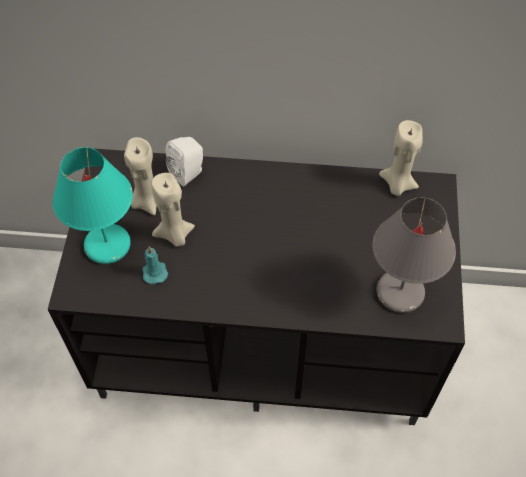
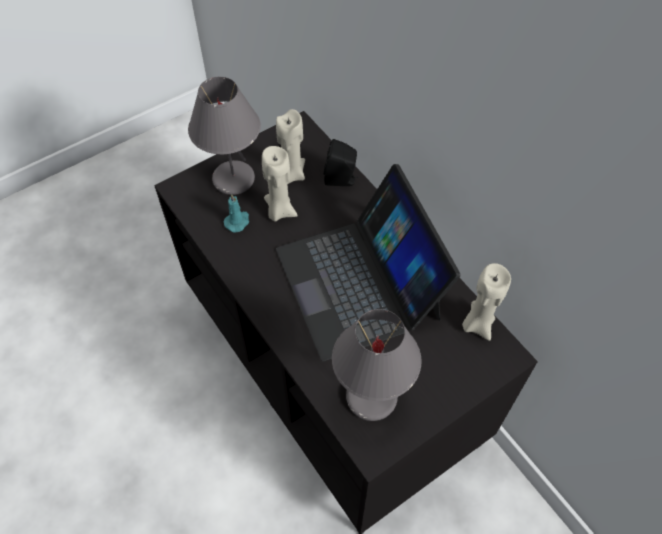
camera: 50 degrees right, 0 degrees up
turquoise table lamp [52,147,133,264] -> grey table lamp [188,77,261,195]
white speaker [165,137,203,187] -> black speaker [324,139,359,186]
none -> laptop [276,164,461,361]

